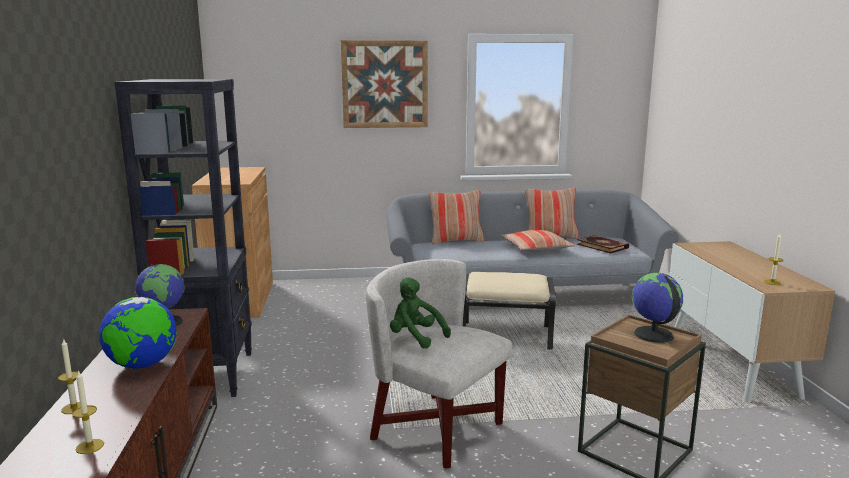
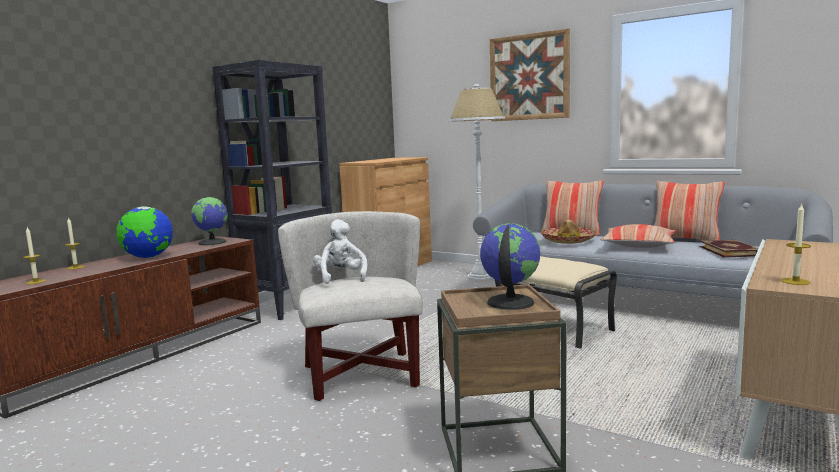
camera: 40 degrees right, 5 degrees down
green plush toy [390,277,451,349] -> white plush toy [313,219,367,284]
none -> white floor lamp [449,84,505,280]
none -> hat [541,220,596,244]

